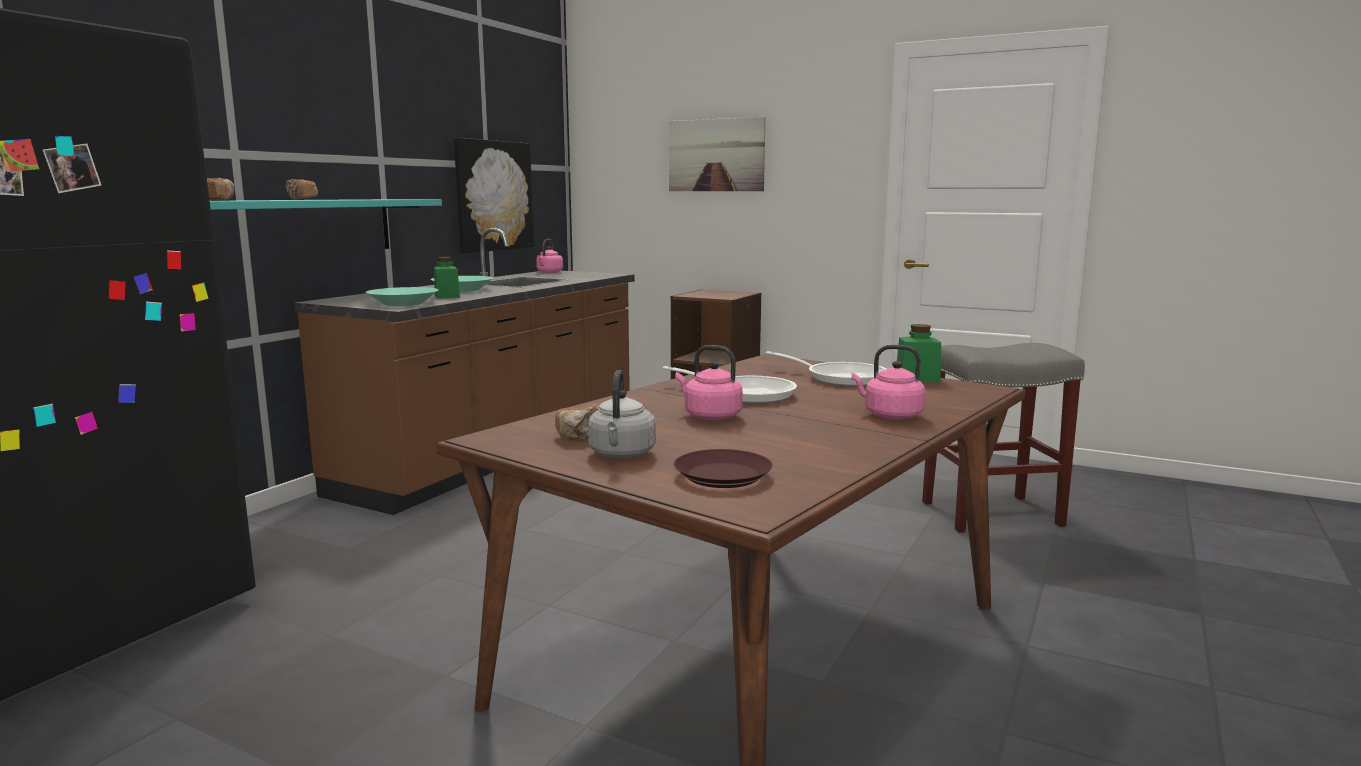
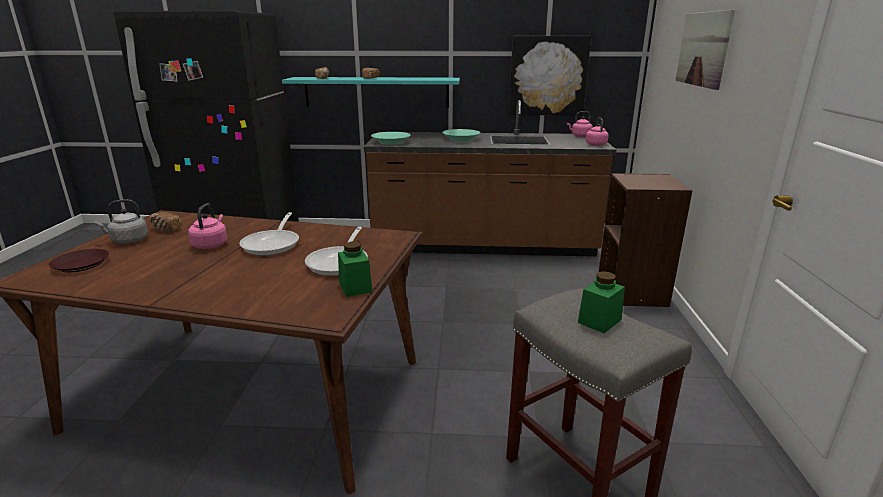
camera: 65 degrees right, 10 degrees up
green jar [434,257,460,299] -> green jar moved to [578,271,625,333]
pink kettle [852,345,925,420] -> pink kettle moved to [586,117,609,146]

